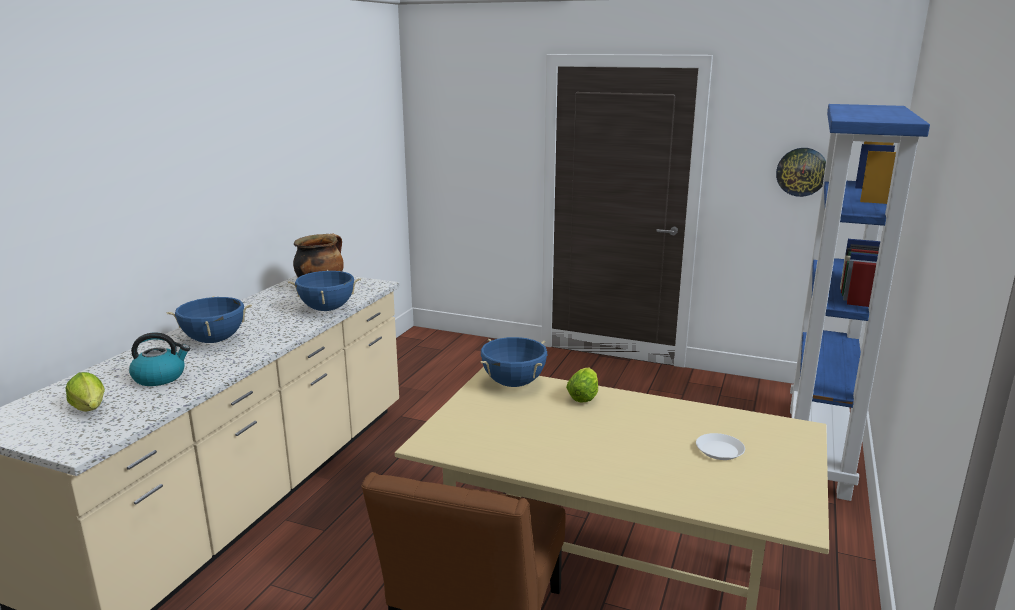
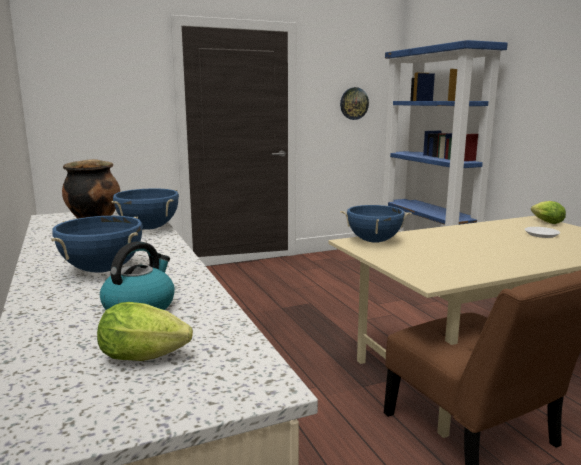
camera: 45 degrees left, 5 degrees down
lettuce [566,367,598,402] -> lettuce moved to [531,201,566,224]

